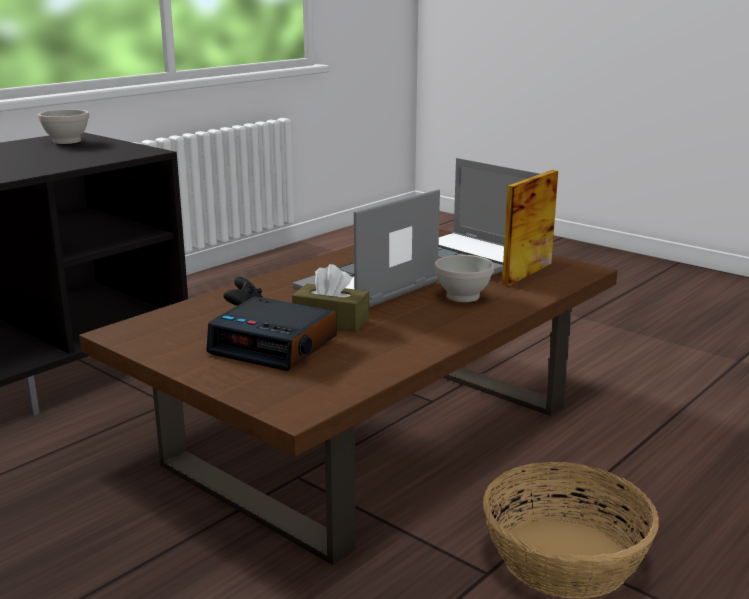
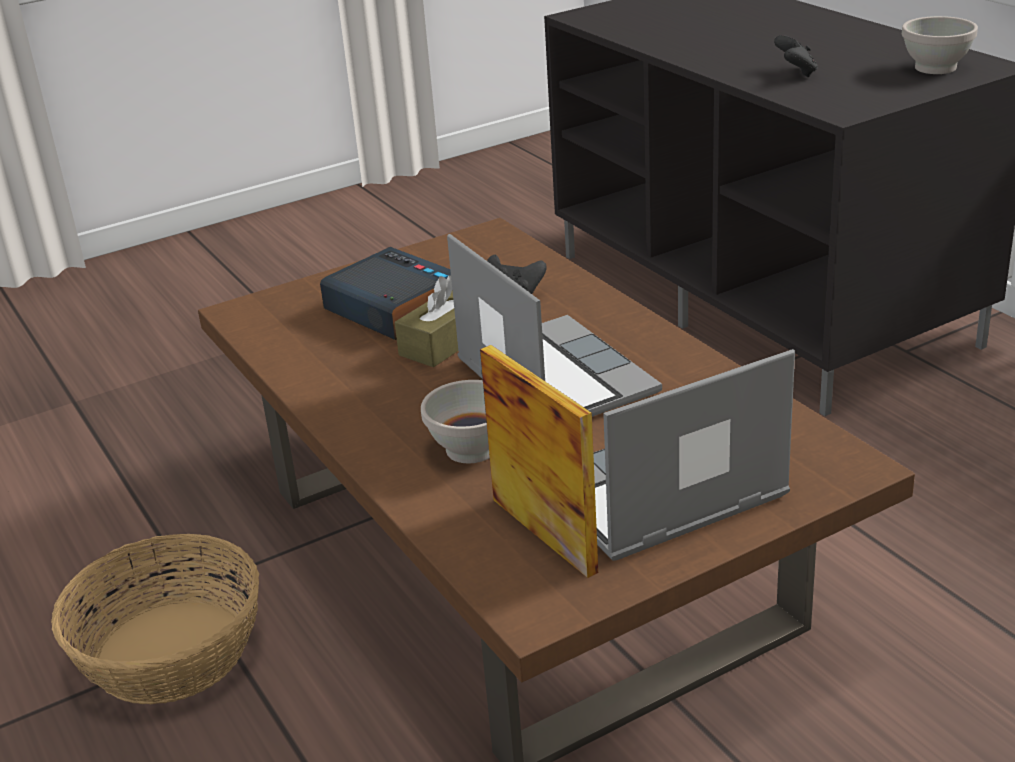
camera: 110 degrees right, 10 degrees up
alarm clock [206,296,337,371] -> alarm clock turned 90 degrees clockwise [320,247,451,340]
none -> black game controller [774,35,818,77]

